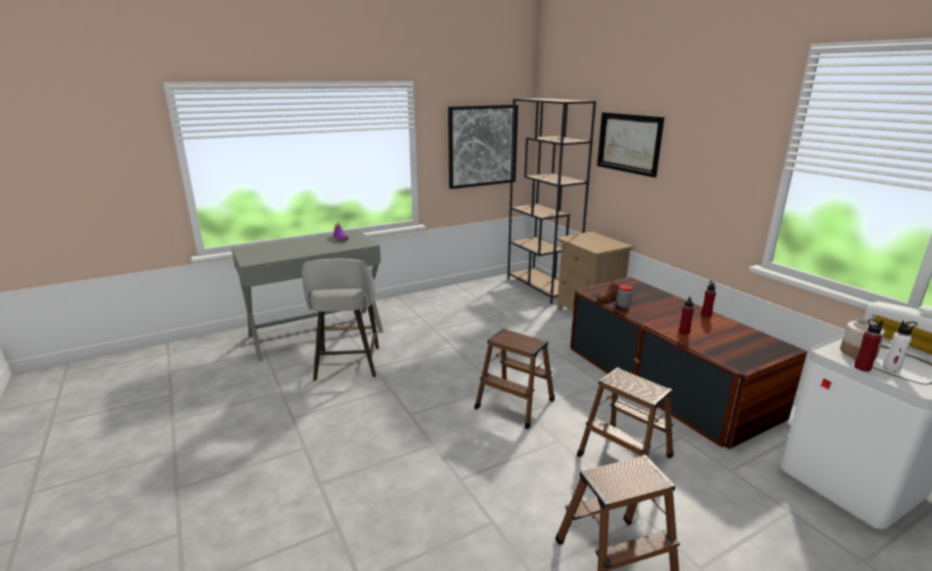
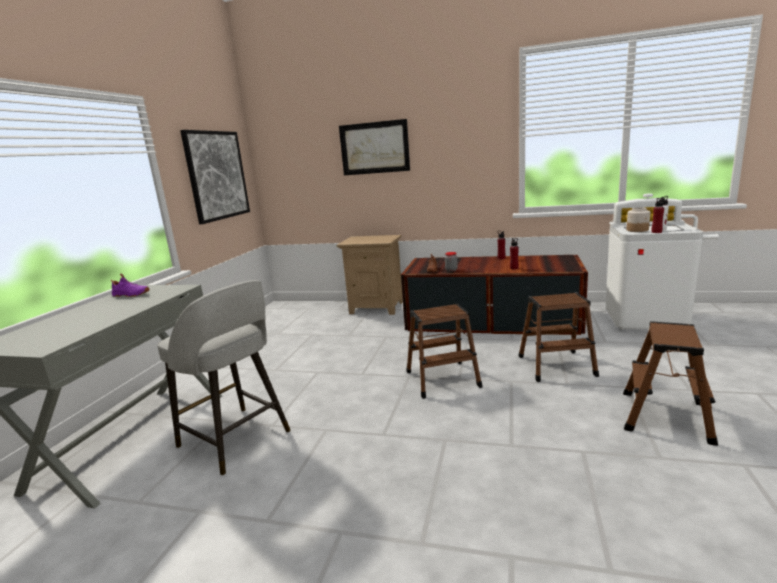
camera: 45 degrees left, 5 degrees down
bookcase [507,98,596,304] -> none

